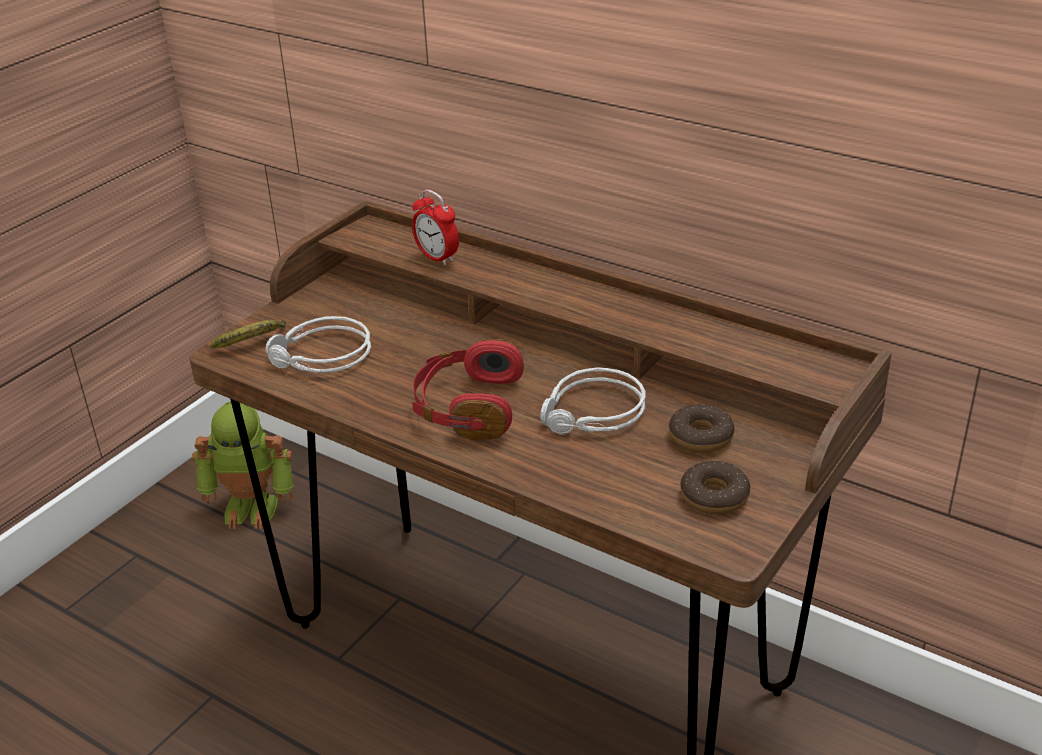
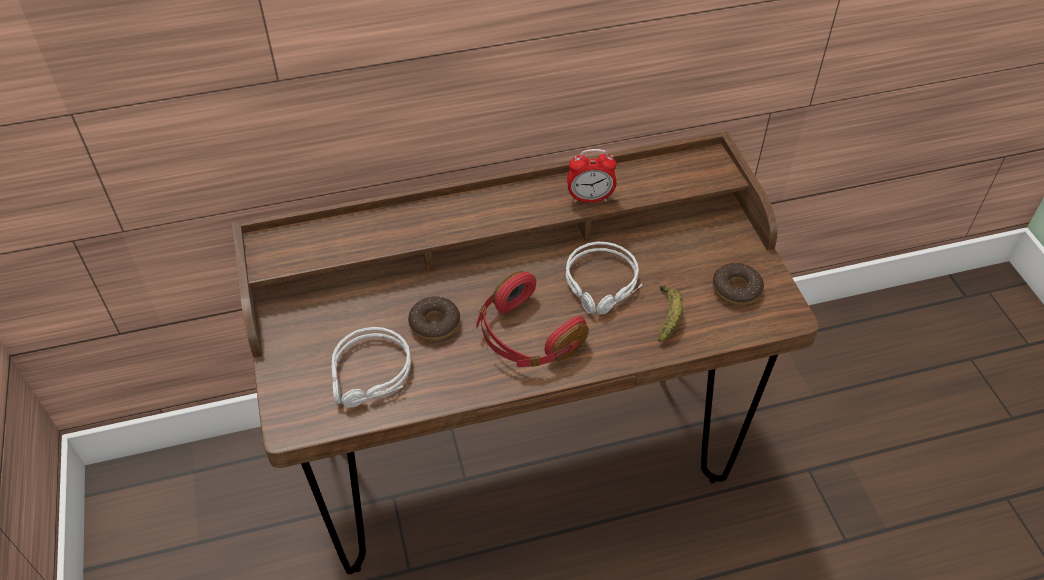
camera: 50 degrees left, 15 degrees up
toy robot [192,401,294,529] -> none
banana [210,319,286,348] -> banana moved to [658,285,683,342]
alarm clock [412,189,459,266] -> alarm clock moved to [567,149,617,203]
donut [669,404,734,453] -> donut moved to [408,296,460,341]

